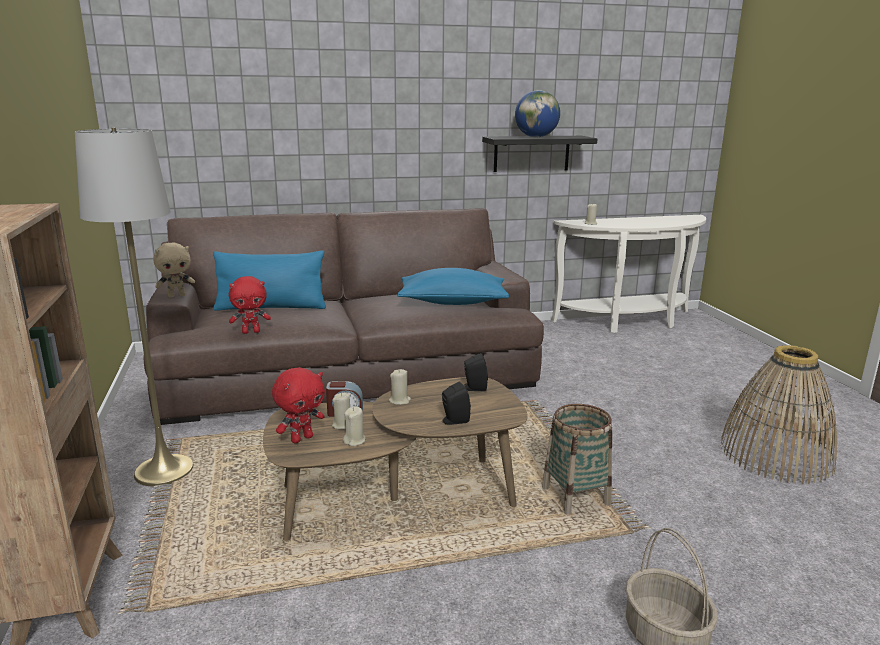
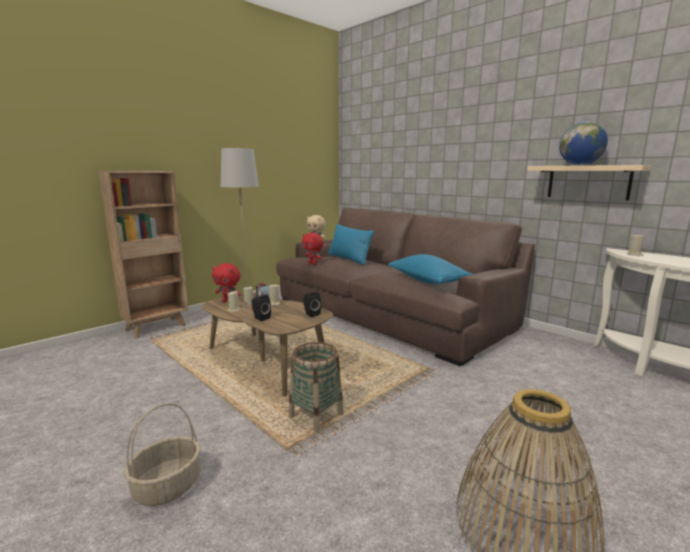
camera: 60 degrees right, 5 degrees down
black shelf [482,136,597,172] -> beige shelf [527,165,651,200]

